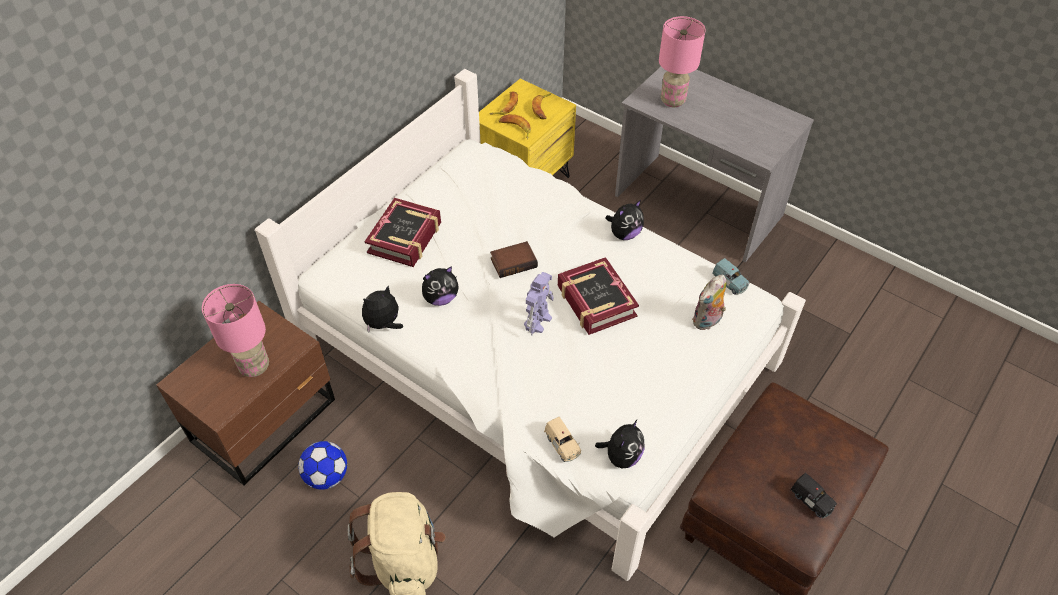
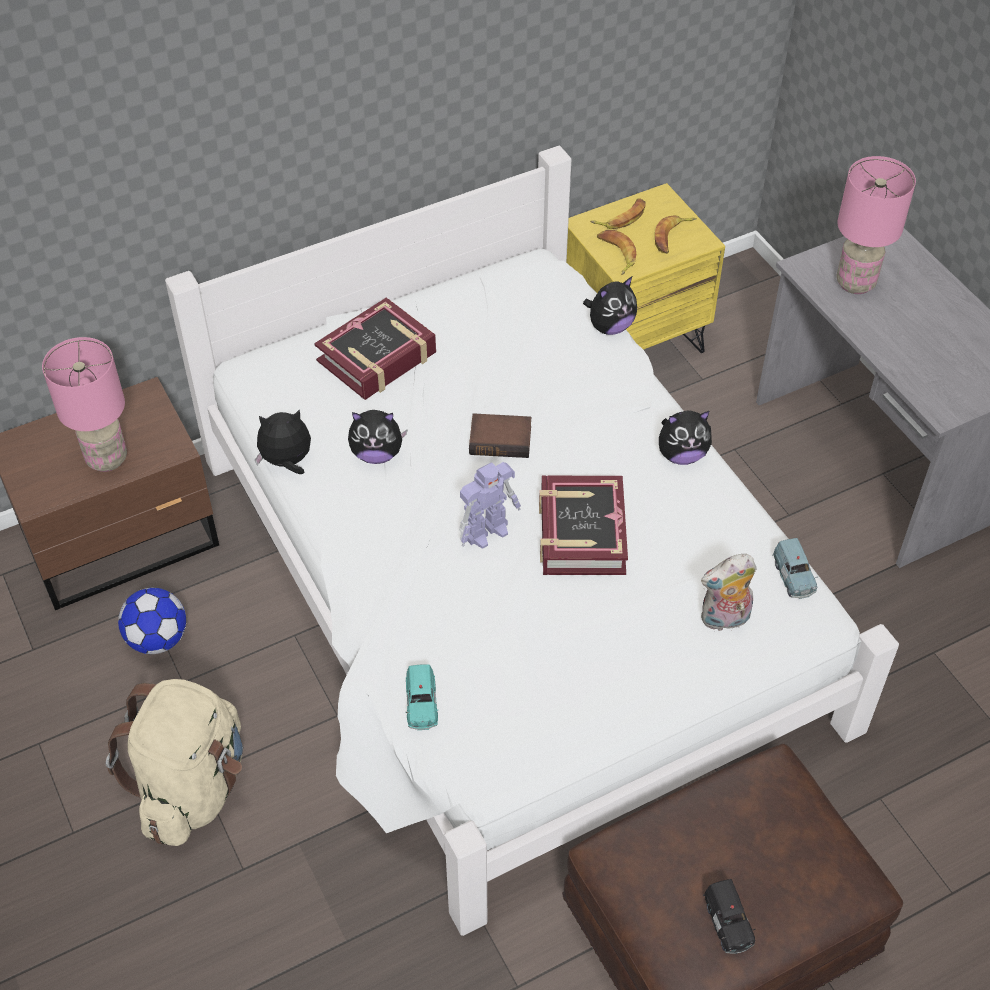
camera: 25 degrees right, 0 degrees up
beige toy car [544,417,581,462] -> turquoise toy car [405,664,438,730]
plush toy [595,419,645,468] -> plush toy moved to [583,277,637,335]

